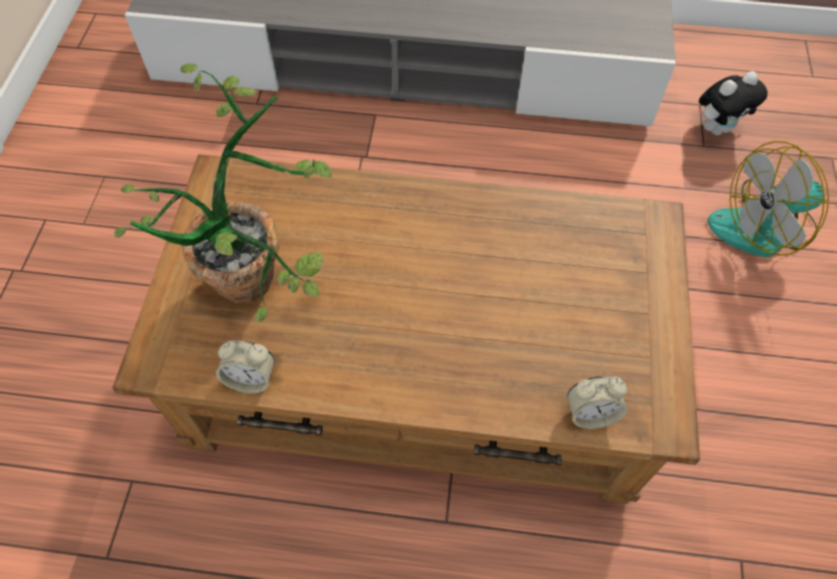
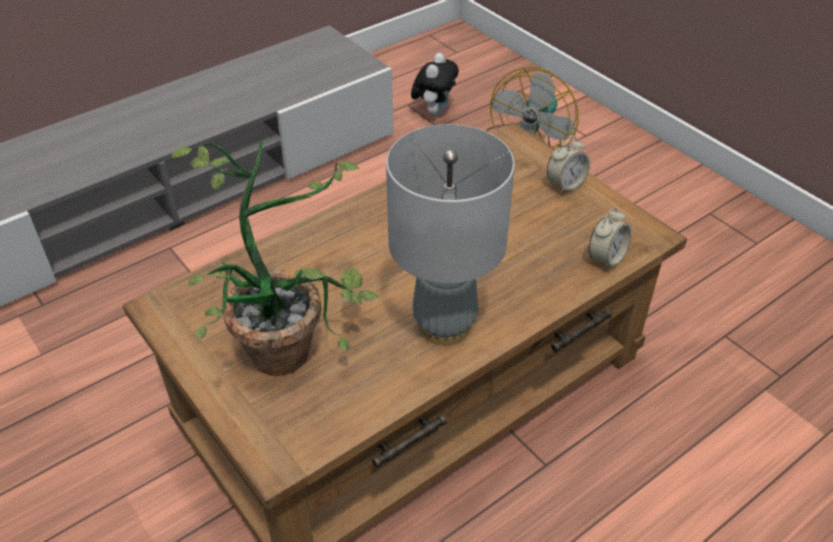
camera: 45 degrees left, 15 degrees down
alarm clock [216,341,275,393] -> alarm clock moved to [547,136,590,194]
none -> grey table lamp [386,124,515,345]

